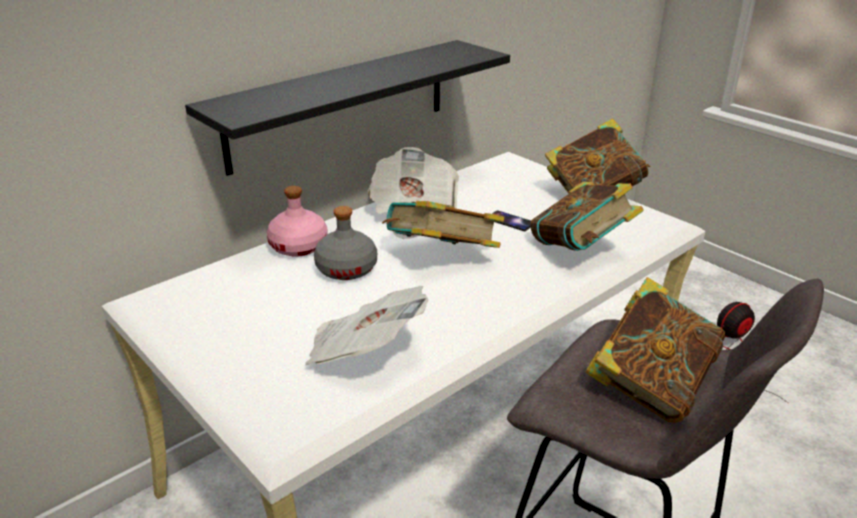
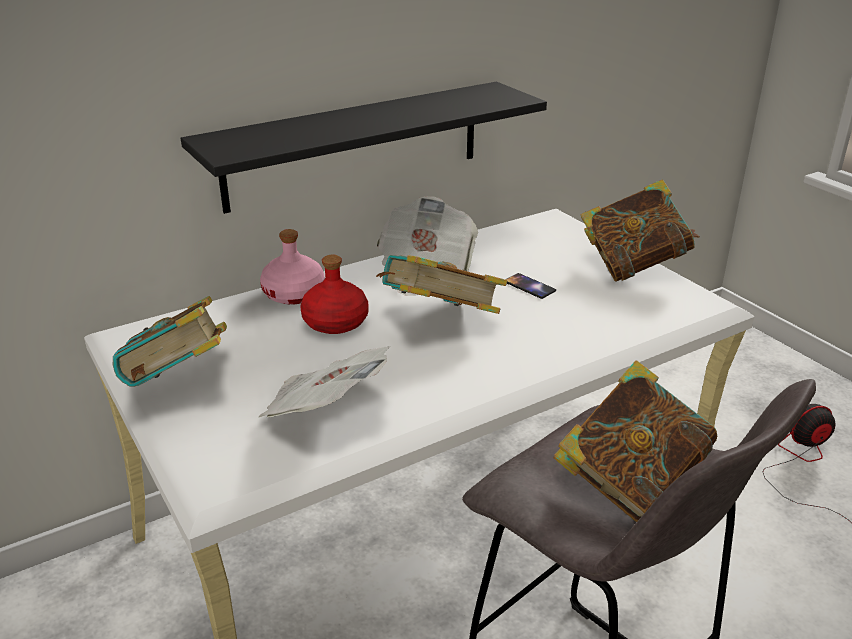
camera: 10 degrees right, 0 degrees up
grey bottle [314,206,377,280] -> red bottle [301,255,368,334]
book [531,182,644,251] -> book moved to [113,296,227,387]

